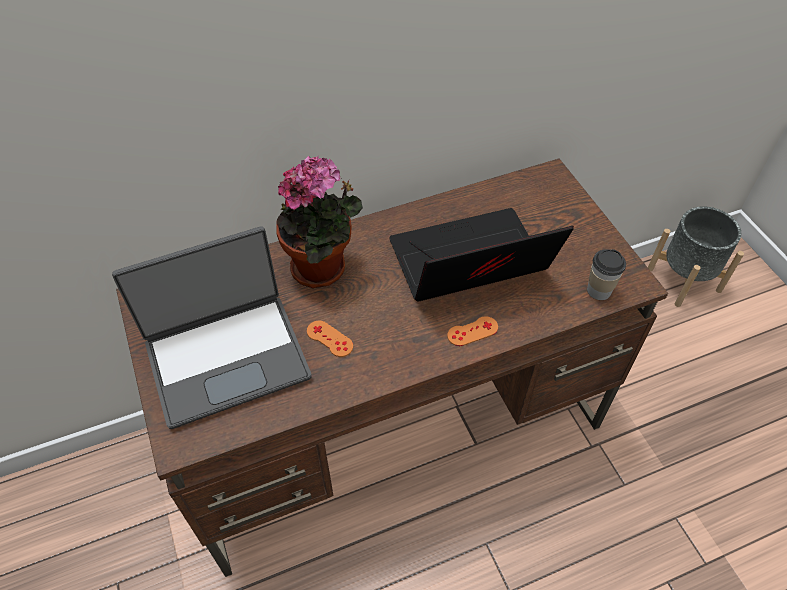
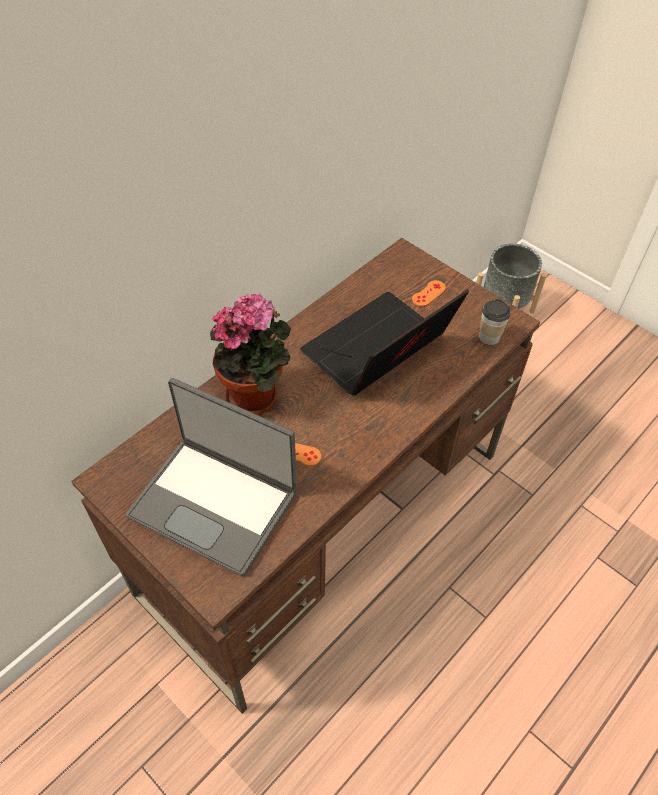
camera: 25 degrees left, 0 degrees up
laptop [112,227,312,429] -> laptop turned 75 degrees clockwise [126,378,297,576]
orange game controller [447,316,498,346] -> orange game controller moved to [412,280,446,307]

